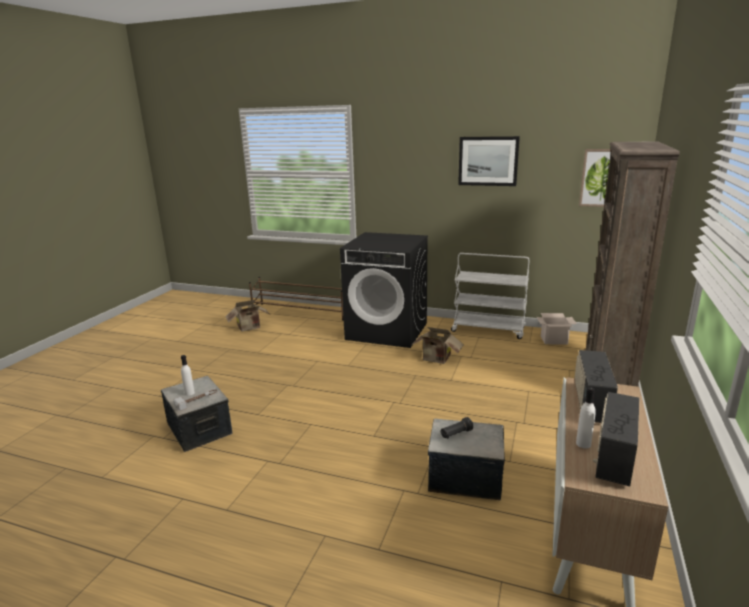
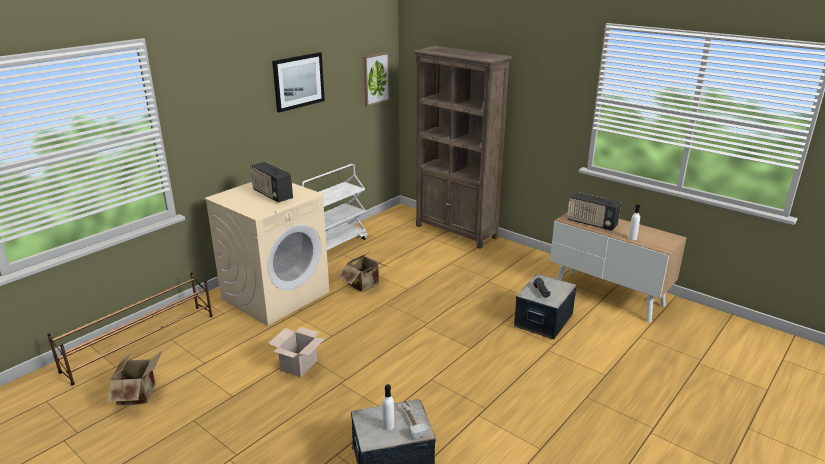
camera: 70 degrees left, 5 degrees up
black washing machine [340,232,428,348] -> beige washing machine [204,182,329,326]
cardboard box [537,313,577,344] -> cardboard box moved to [268,327,325,377]
radio [593,392,639,486] -> radio moved to [251,162,293,203]

